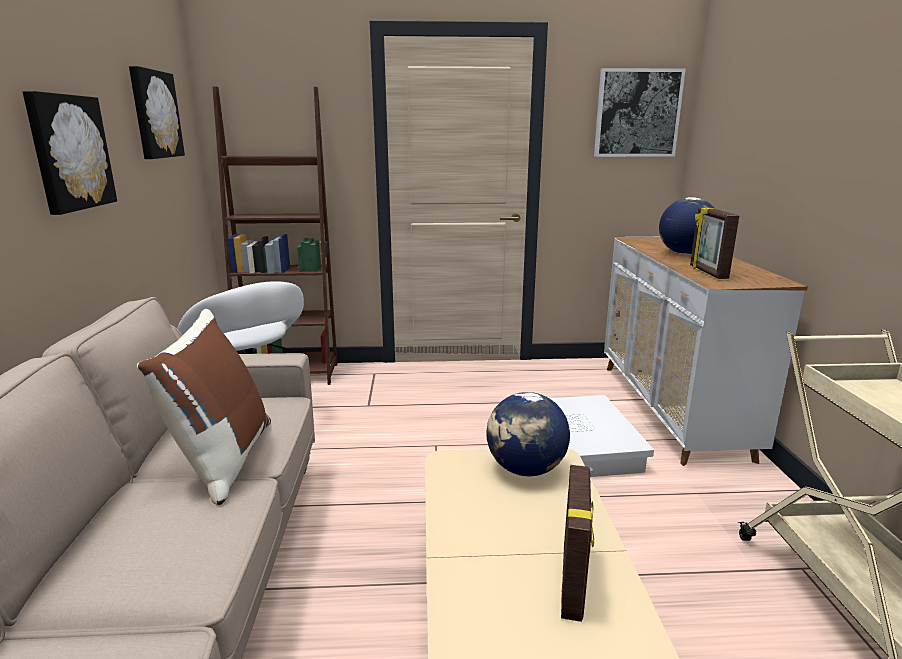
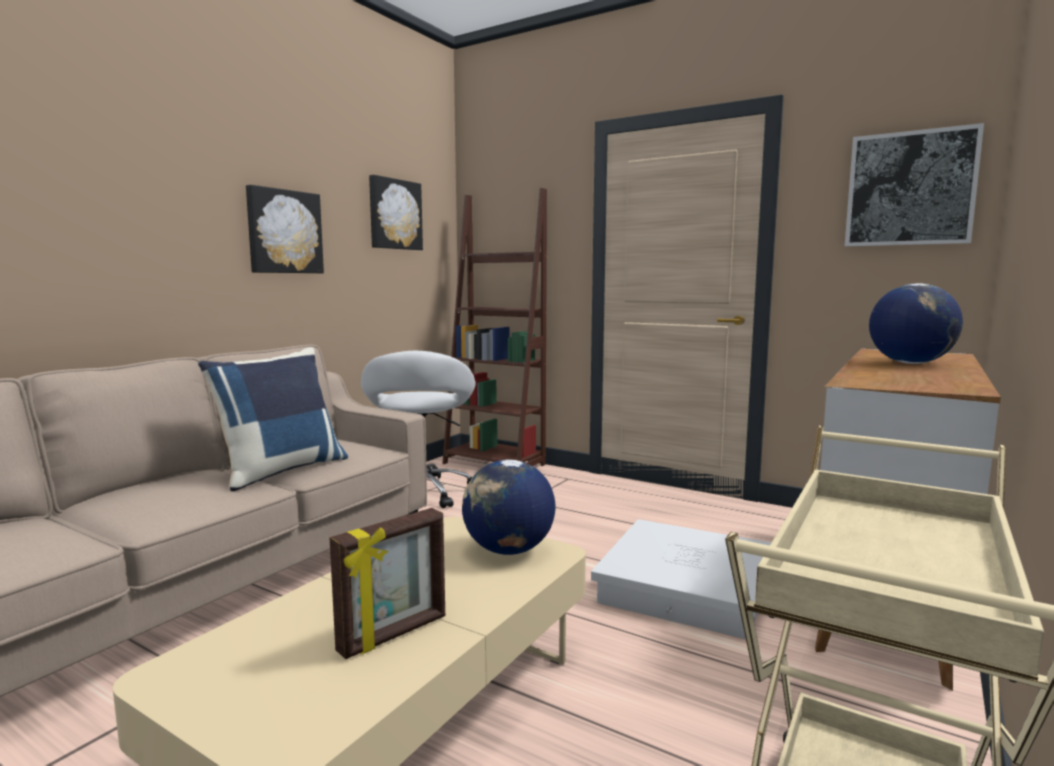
camera: 35 degrees right, 10 degrees down
brown pillow [137,309,271,506] -> blue pillow [198,347,348,492]
picture frame [690,207,739,279] -> none

